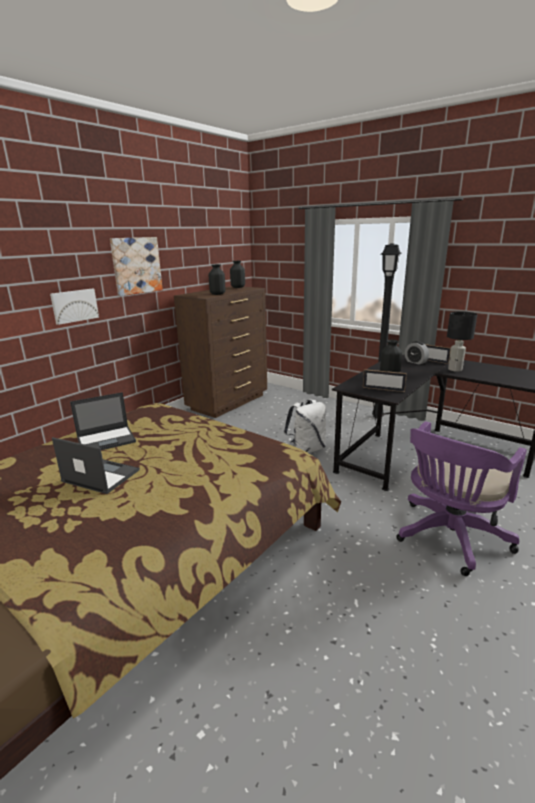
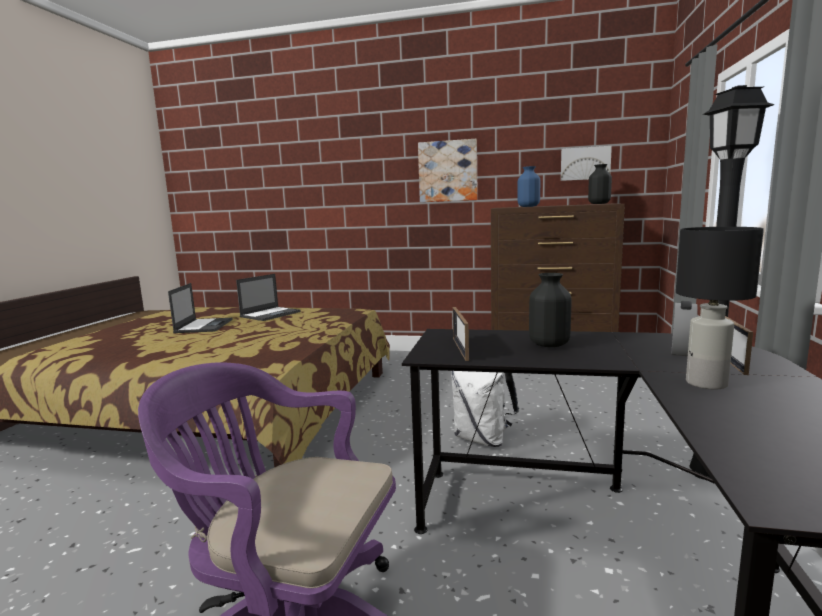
camera: 65 degrees right, 10 degrees down
picture [50,289,99,325] -> picture moved to [561,146,612,181]
laptop [70,392,136,450] -> laptop turned 90 degrees counterclockwise [236,274,301,321]
black vase [209,264,225,295] -> blue vase [517,166,540,207]

